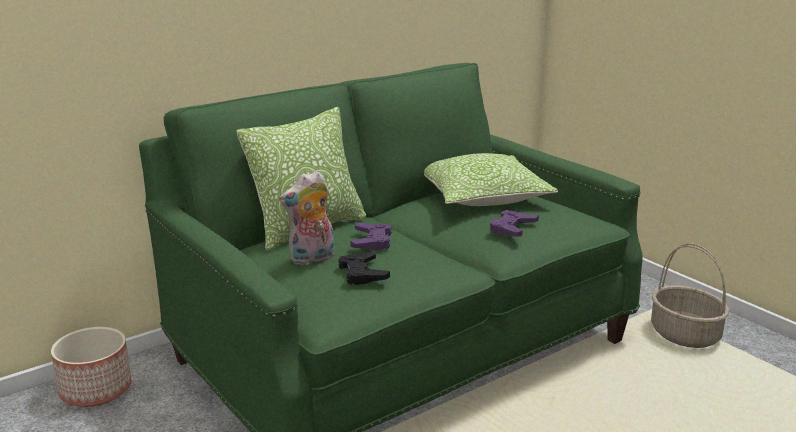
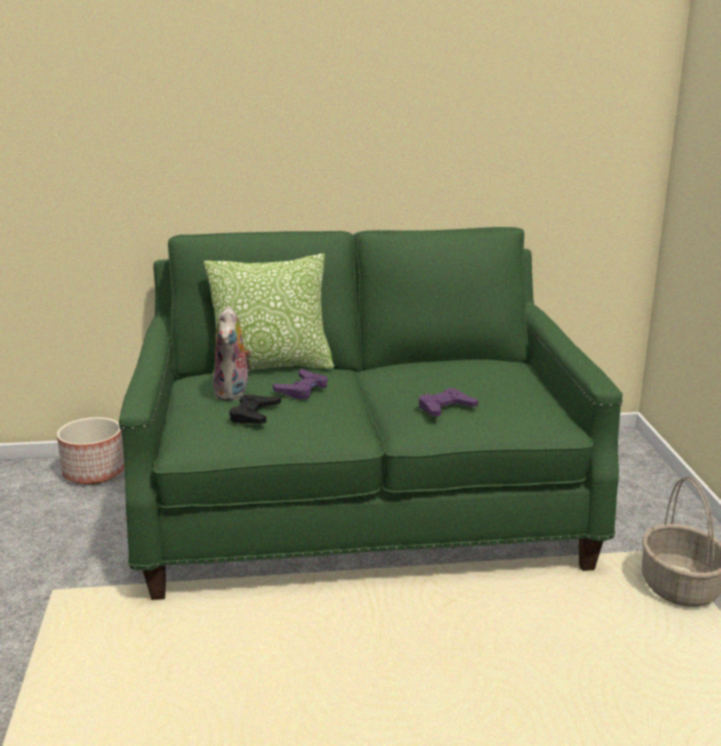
camera: 30 degrees right, 0 degrees up
plush toy [279,171,334,265] -> plush toy turned 90 degrees counterclockwise [214,306,253,401]
pillow [424,153,558,206] -> none

